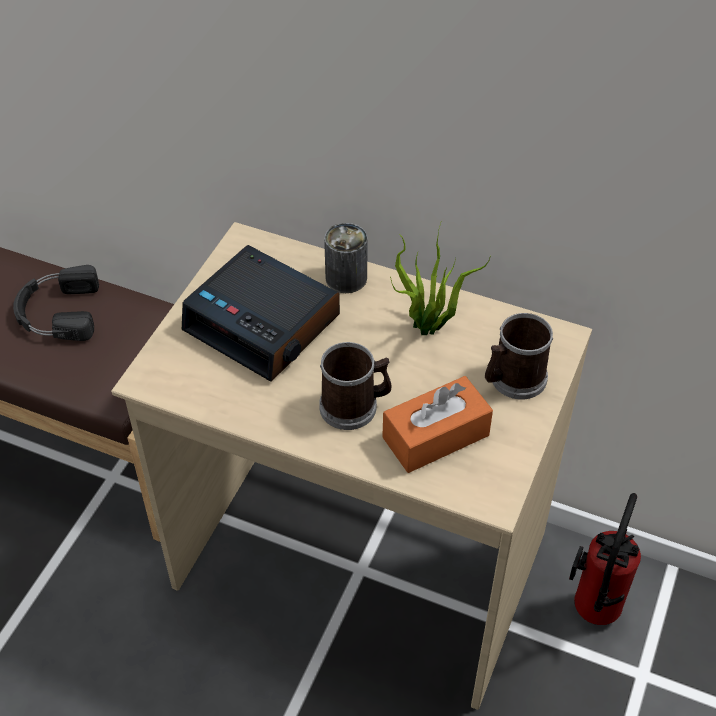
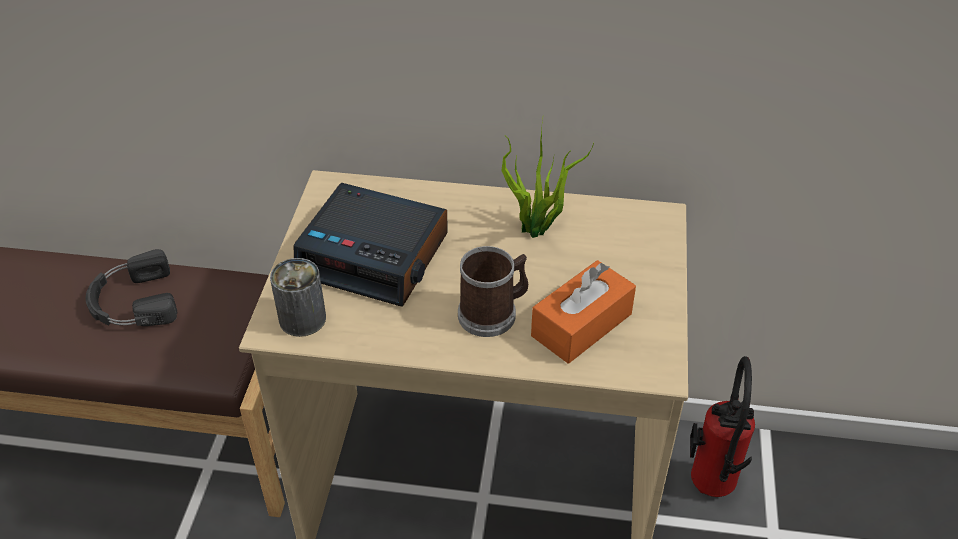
camera: 15 degrees left, 5 degrees down
can [324,223,368,293] -> can moved to [270,258,326,337]
mug [485,313,553,399] -> none

